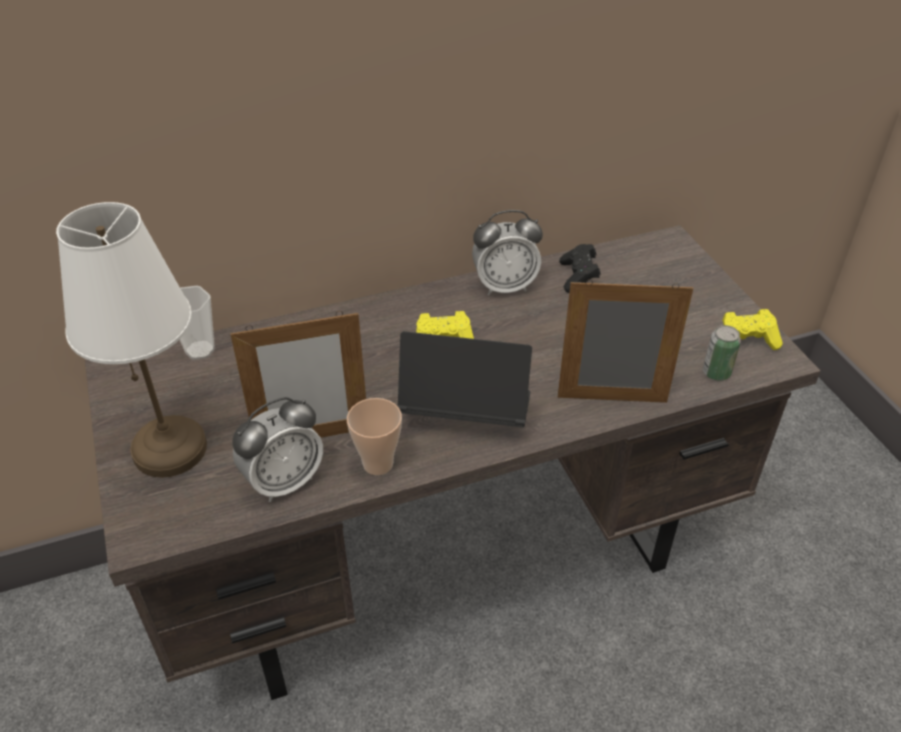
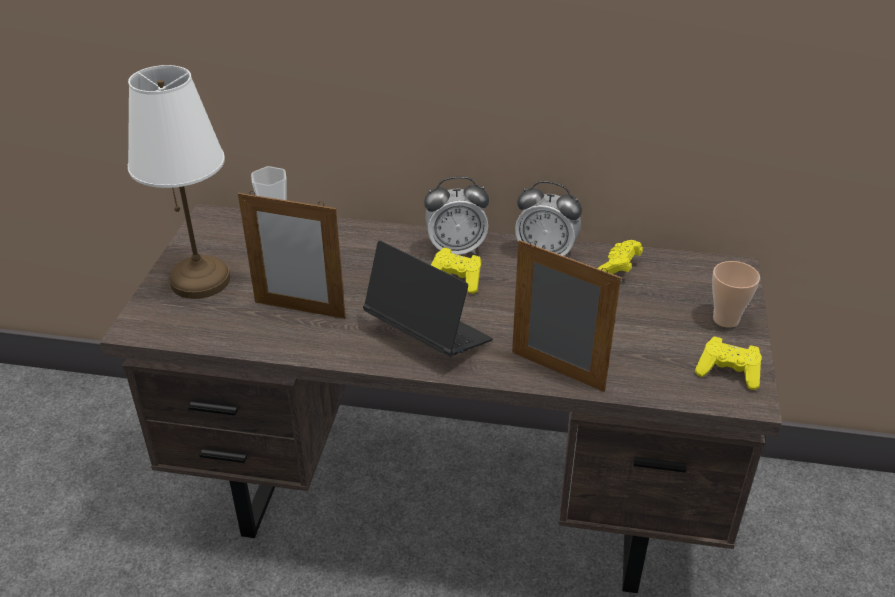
camera: 30 degrees right, 5 degrees down
alarm clock [232,397,323,502] -> alarm clock moved to [424,176,489,255]
cup [347,398,402,475] -> cup moved to [712,261,760,328]
black game controller [559,244,601,293] -> yellow game controller [597,240,643,274]
can [703,325,741,381] -> none

